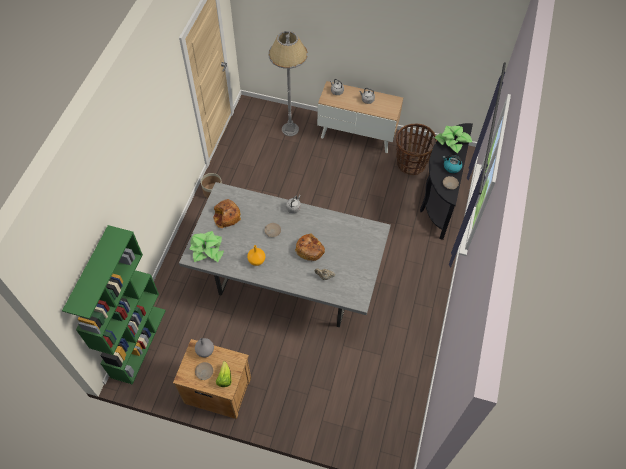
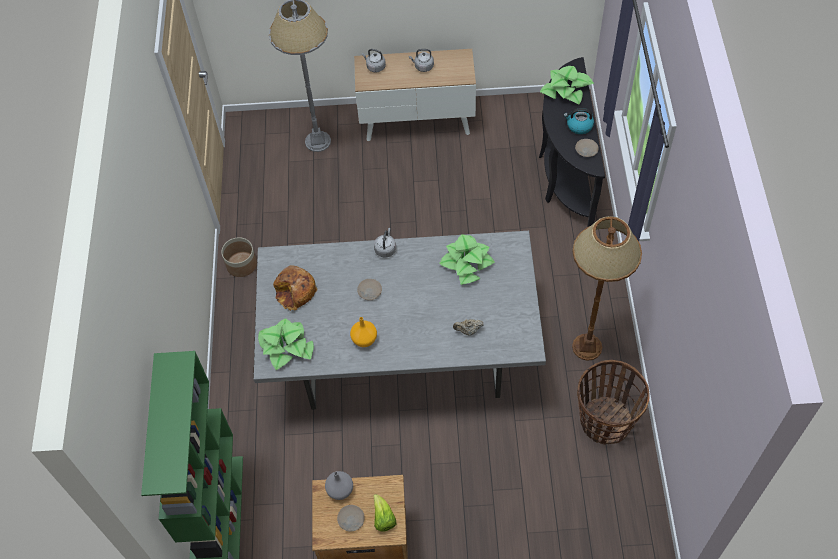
camera: 15 degrees left, 0 degrees up
bread [295,233,325,262] -> none
basket [396,123,437,175] -> basket moved to [577,360,650,445]
none -> potted plant [439,234,495,285]
none -> brown floor lamp [572,216,642,361]

